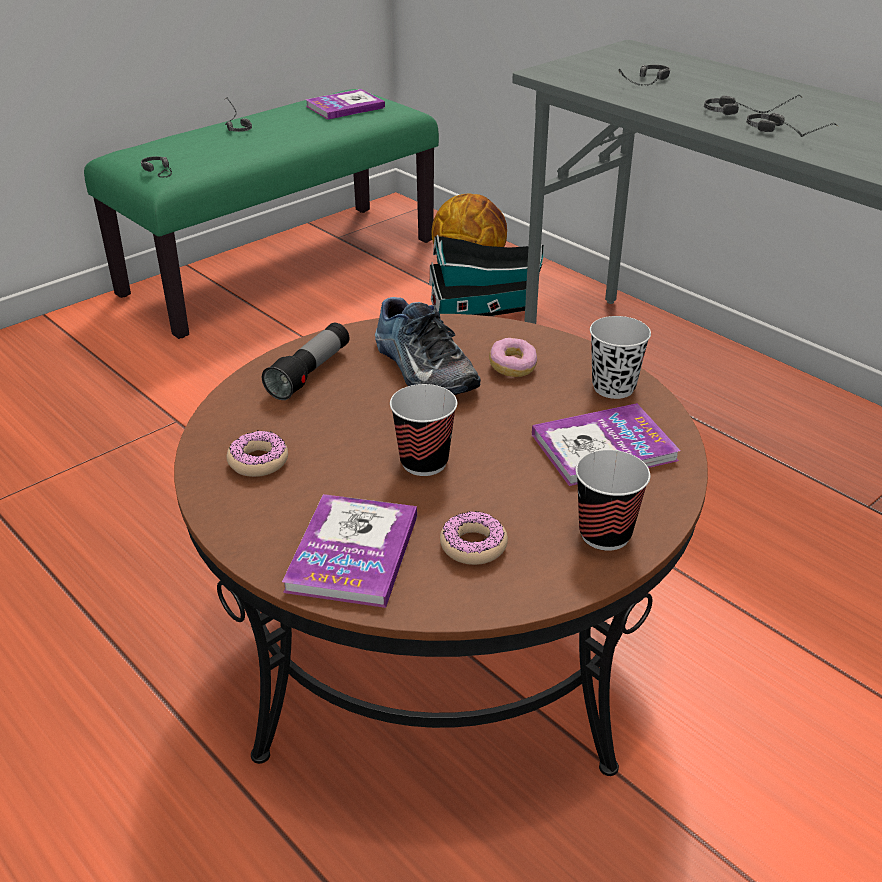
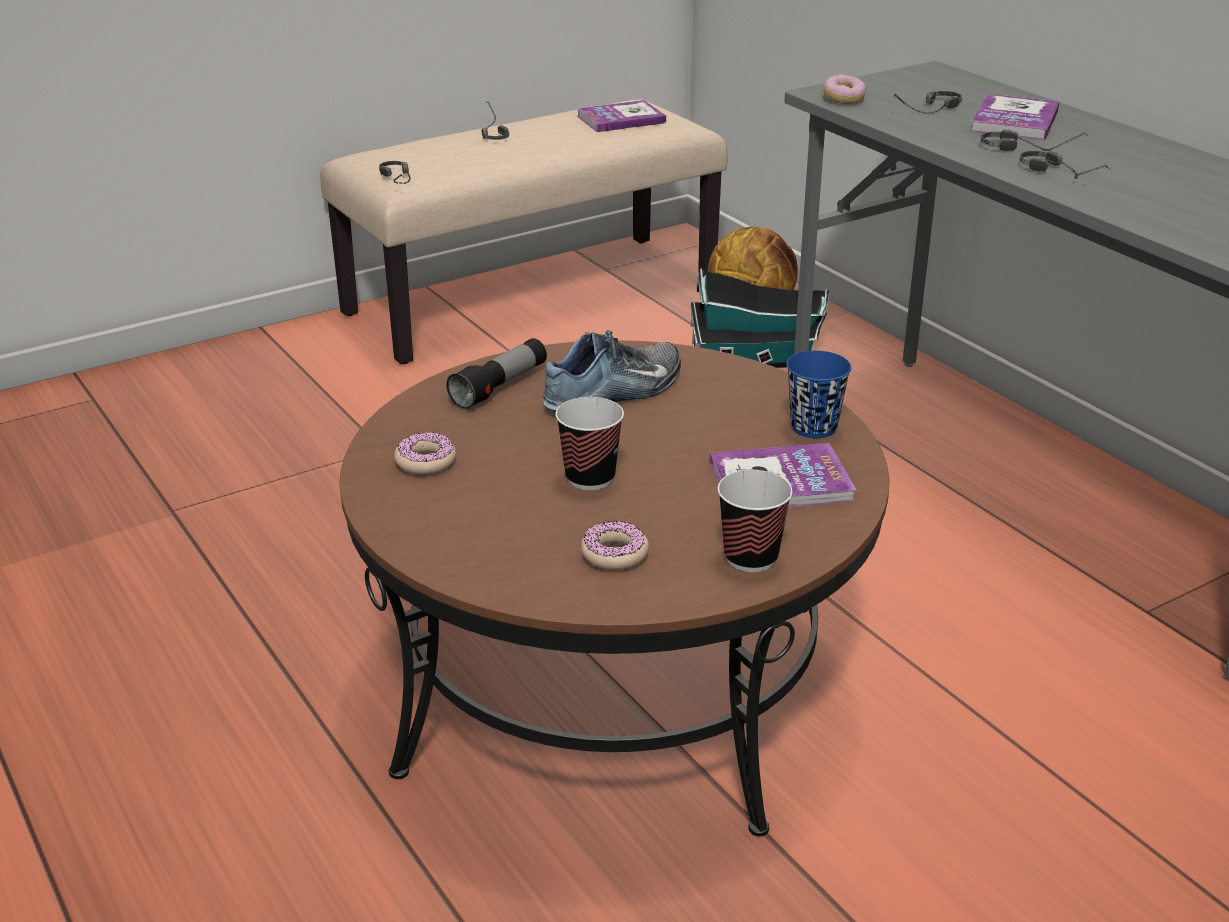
camera: 10 degrees right, 5 degrees down
green bench [84,89,439,339] -> beige bench [320,100,728,364]
book [282,494,417,608] -> book moved to [970,94,1060,140]
shoe [375,297,481,395] -> shoe turned 105 degrees counterclockwise [543,330,681,415]
donut [489,338,537,377] -> donut moved to [823,75,866,104]
black cup [590,316,651,399] -> blue cup [786,351,851,438]

